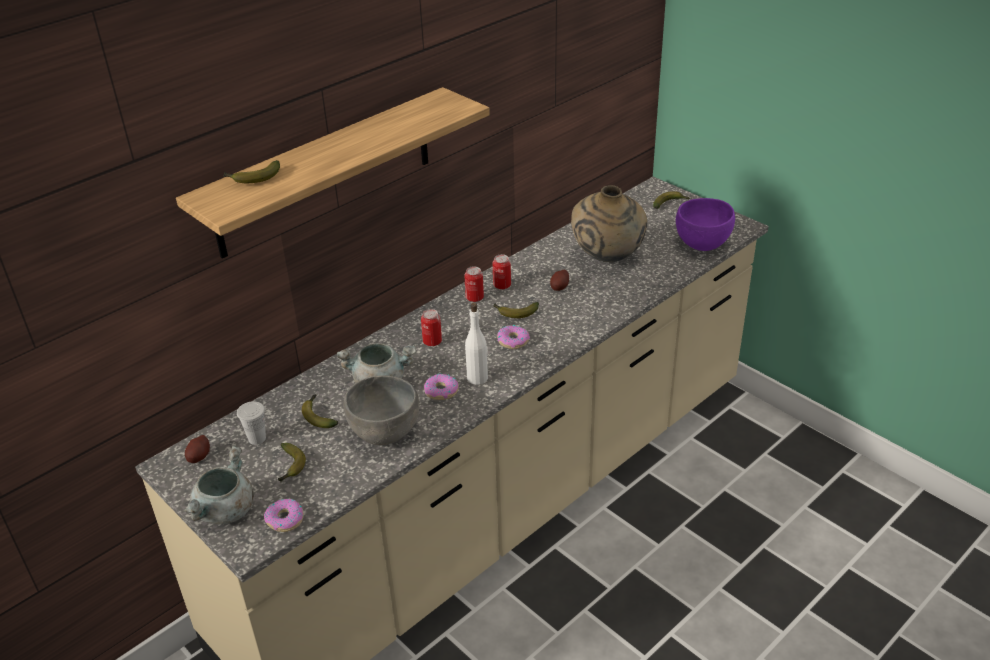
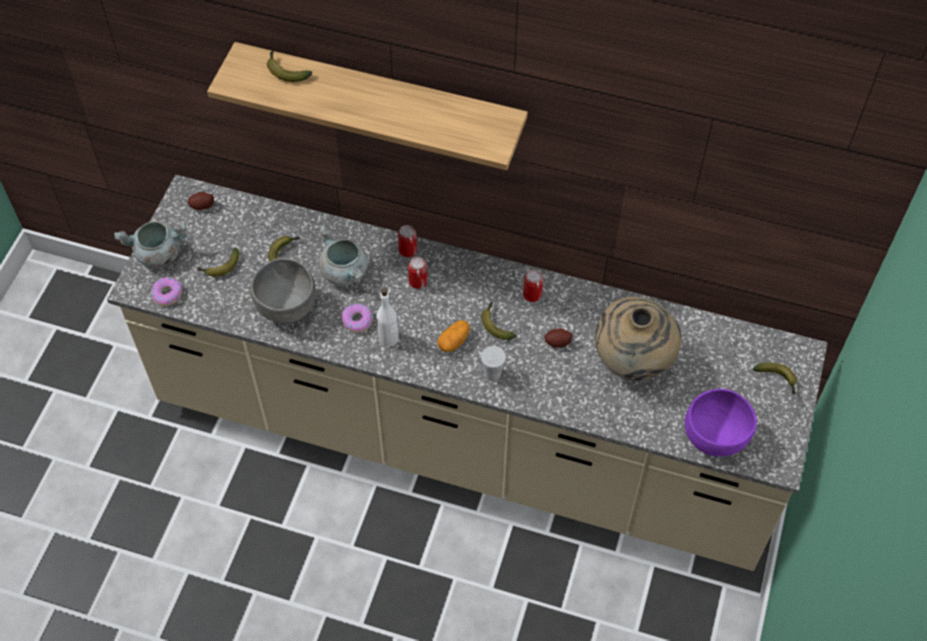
camera: 60 degrees right, 20 degrees up
white cup [237,401,266,445] -> white cup moved to [481,346,506,381]
can [464,266,484,302] -> can moved to [398,225,417,257]
donut [497,325,530,349] -> potato [437,320,470,352]

